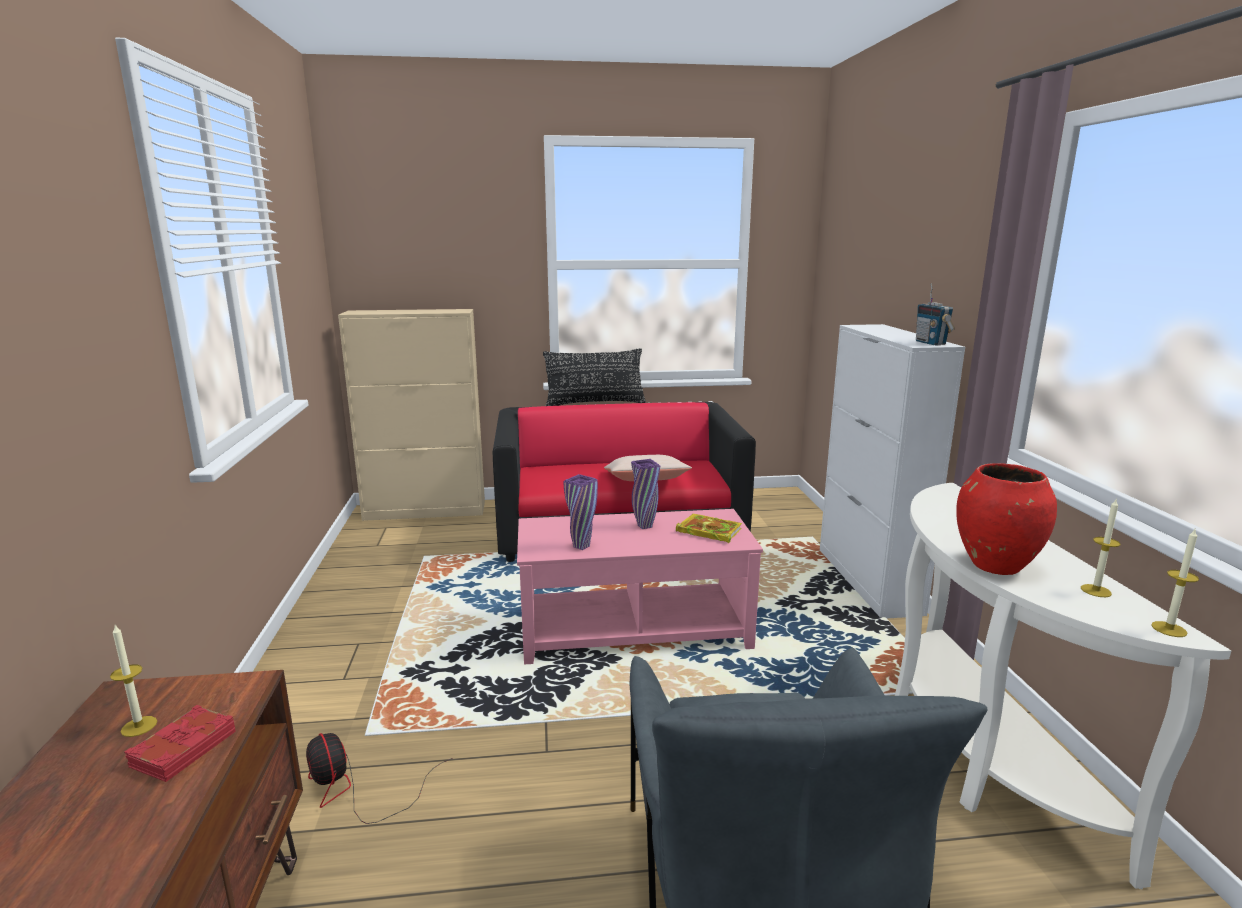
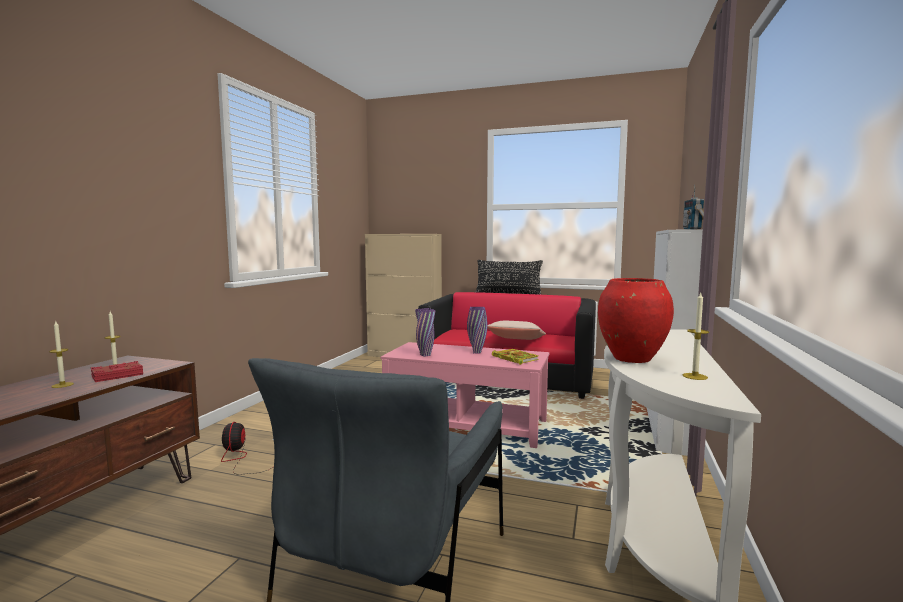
camera: 25 degrees right, 10 degrees down
candle [1151,529,1199,637] -> candle moved to [49,321,74,388]

